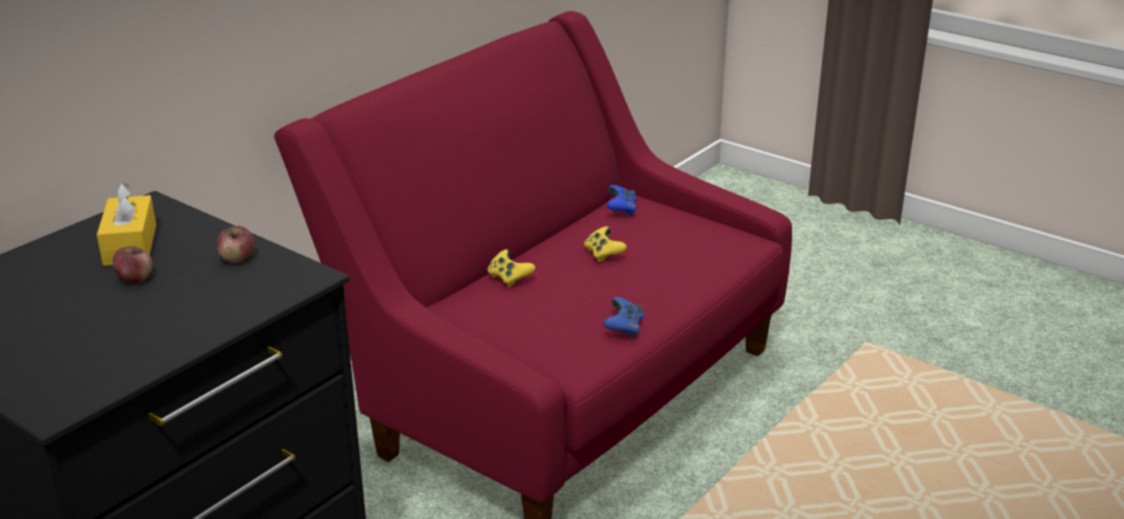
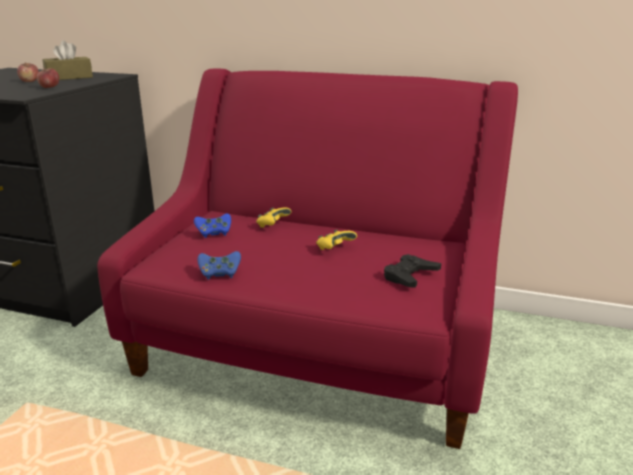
camera: 70 degrees right, 5 degrees down
yellow tissue box [97,182,156,266] -> brown tissue box [42,40,93,80]
blue game controller [607,185,637,216] -> blue game controller moved to [194,213,231,238]
none -> black game controller [384,254,441,288]

